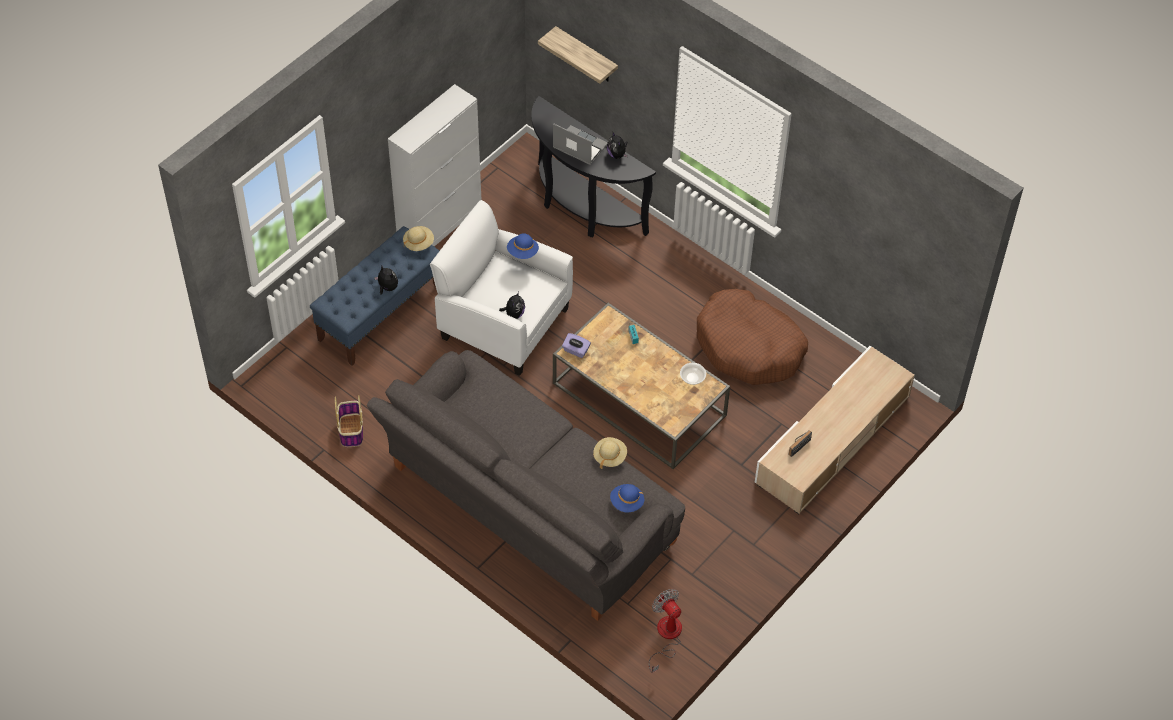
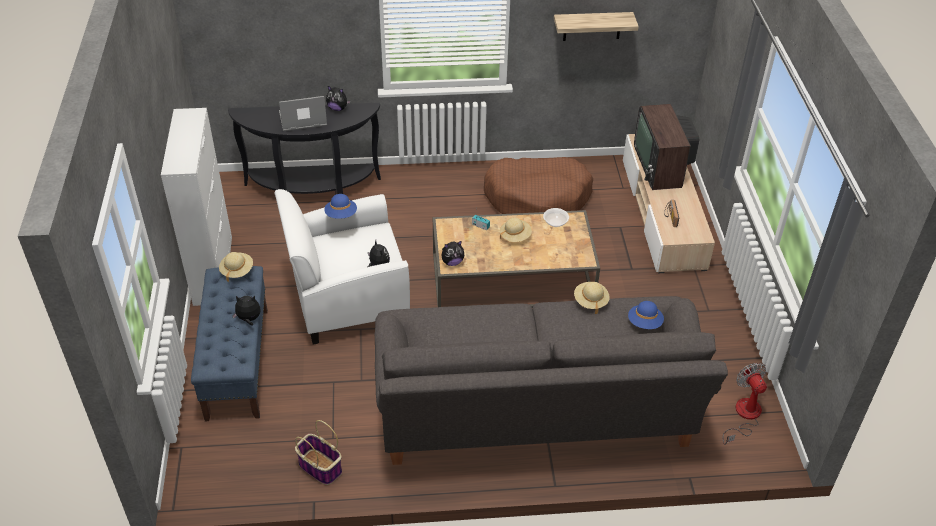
camera: 45 degrees left, 10 degrees down
shelf [538,26,618,84] -> shelf moved to [554,12,639,41]
purple tissue box [562,333,591,358] -> plush toy [441,240,464,266]
fan [649,589,682,673] -> fan turned 60 degrees clockwise [722,363,767,445]
none -> beige hat [500,218,532,242]
none -> television [634,104,699,190]

